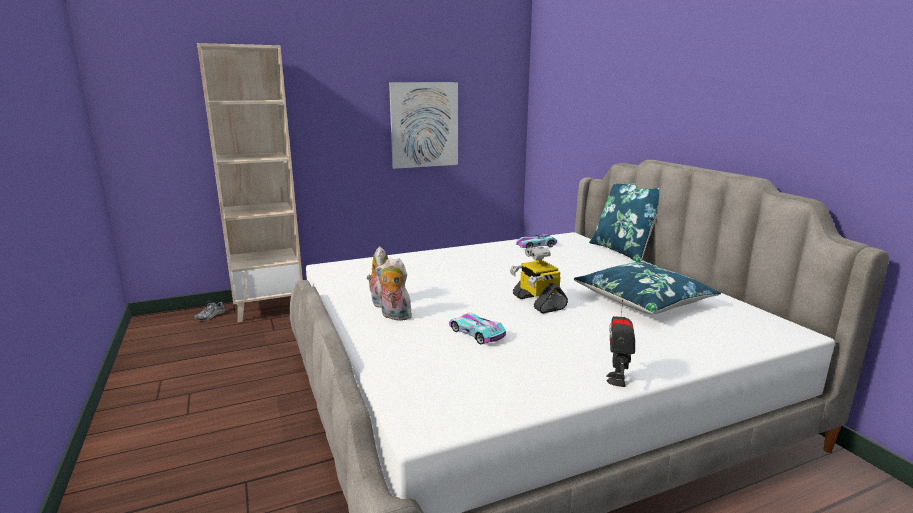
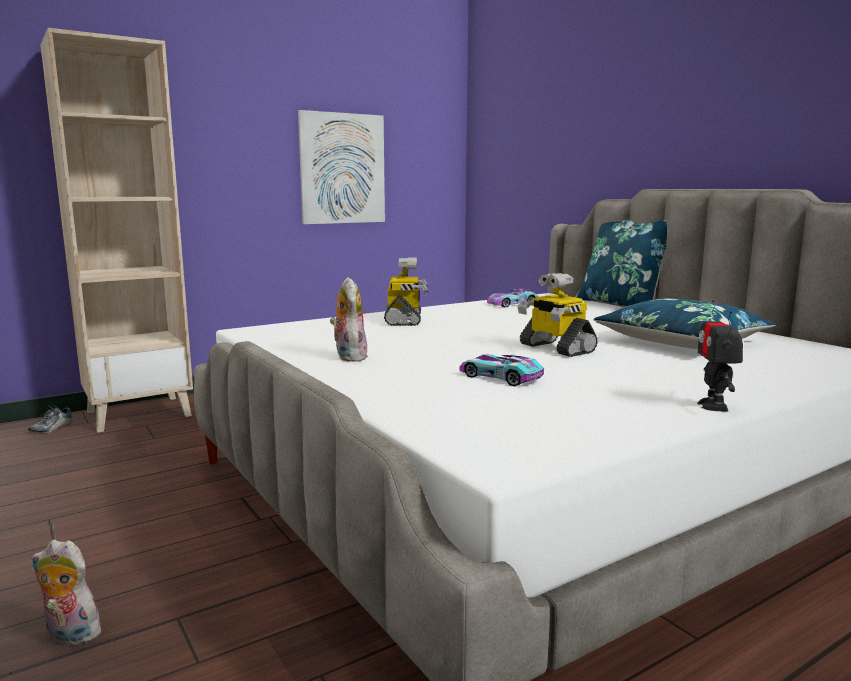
camera: 10 degrees left, 5 degrees down
plush toy [376,258,412,321] -> plush toy moved to [32,540,108,645]
none -> toy robot [384,258,428,326]

